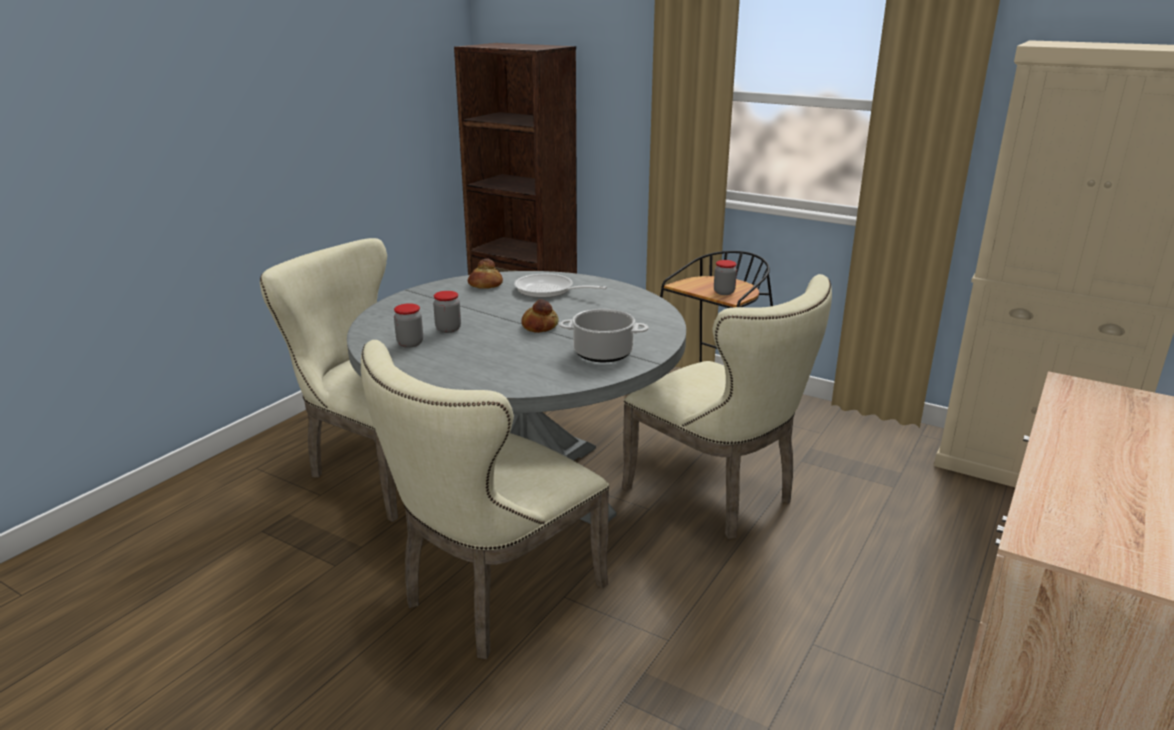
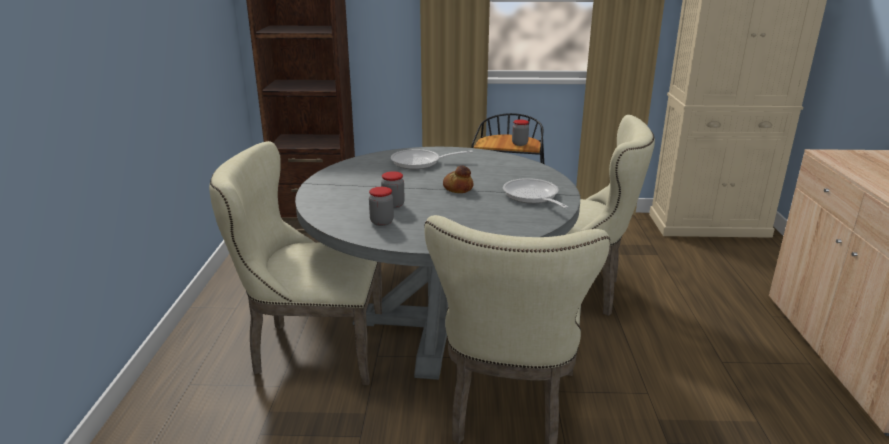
camera: 30 degrees left, 0 degrees up
bread [468,258,503,289] -> none
cooking pot [559,309,648,362] -> frying pan [503,178,568,209]

